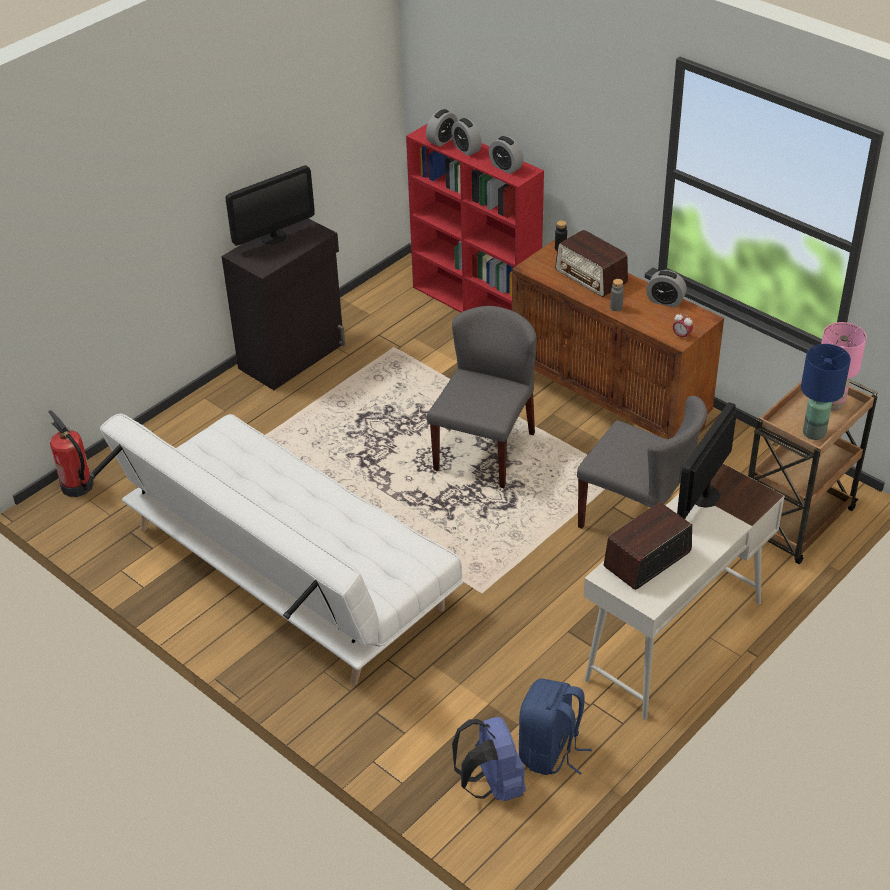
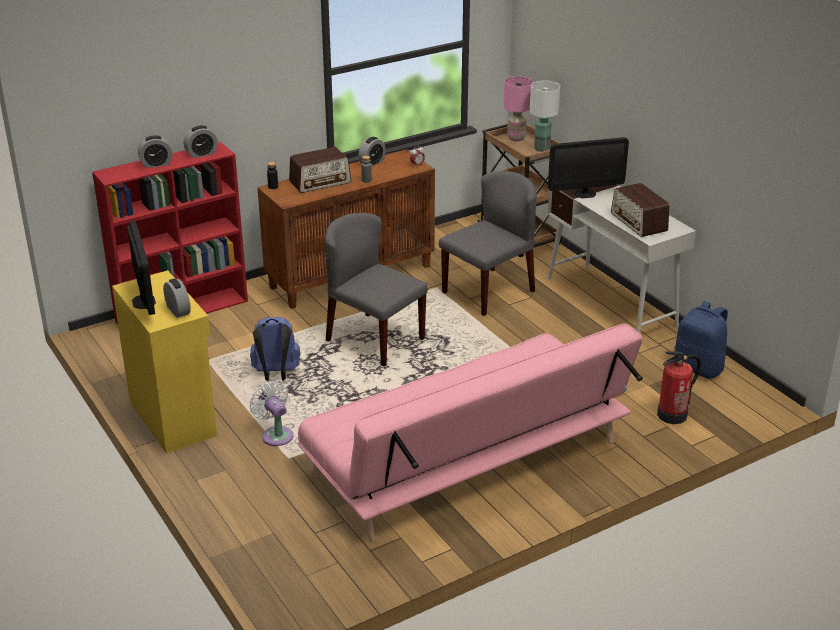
camera: 75 degrees left, 10 degrees down
fire extinguisher [48,410,94,497] -> fire extinguisher moved to [657,351,701,424]
white sofa [89,414,463,685] -> pink sofa [298,324,643,542]
black cabinet [222,218,345,390] -> yellow cabinet [112,270,217,454]
alarm clock [426,109,458,147] -> alarm clock moved to [163,279,191,318]
blue backpack [452,717,526,802] -> blue backpack moved to [250,317,300,381]
monitor [677,402,737,519] -> monitor turned 60 degrees counterclockwise [548,137,629,198]
blue table lamp [801,344,851,440] -> white table lamp [530,80,560,152]
none -> white fan [249,381,294,447]

